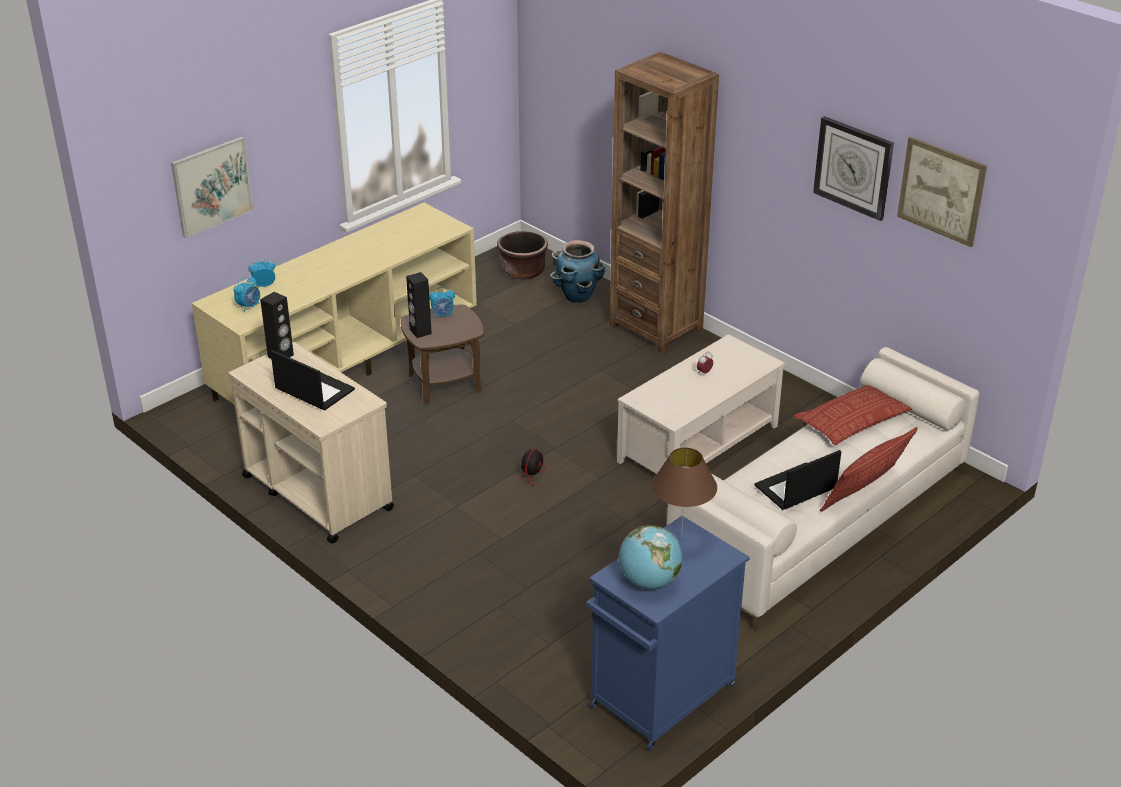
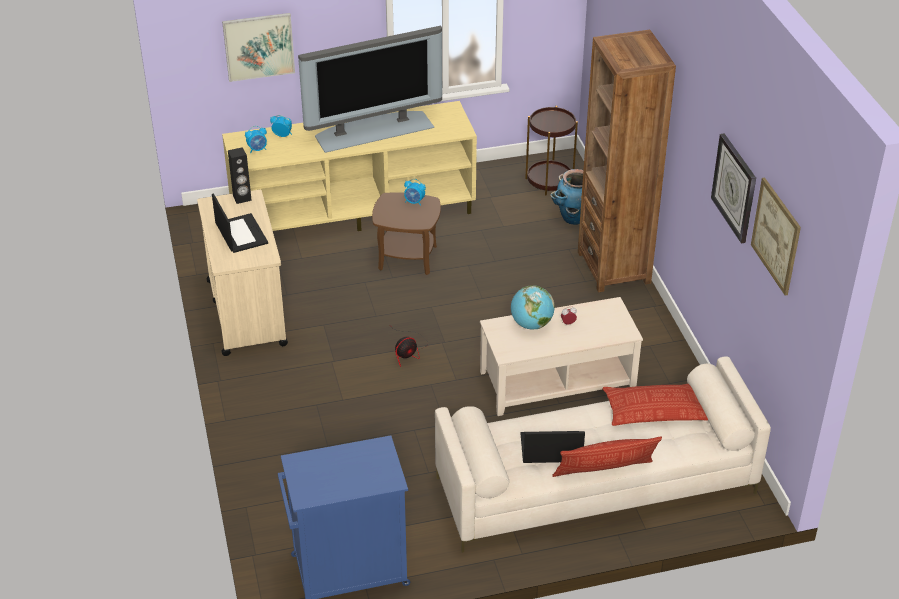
camera: 30 degrees right, 5 degrees up
black speaker [406,272,432,338] -> none
brown planter [497,231,548,279] -> brown side table [525,106,578,196]
globe [619,525,682,589] -> globe moved to [511,285,555,329]
brown table lamp [652,448,717,539] -> none
none -> television [298,26,442,153]

